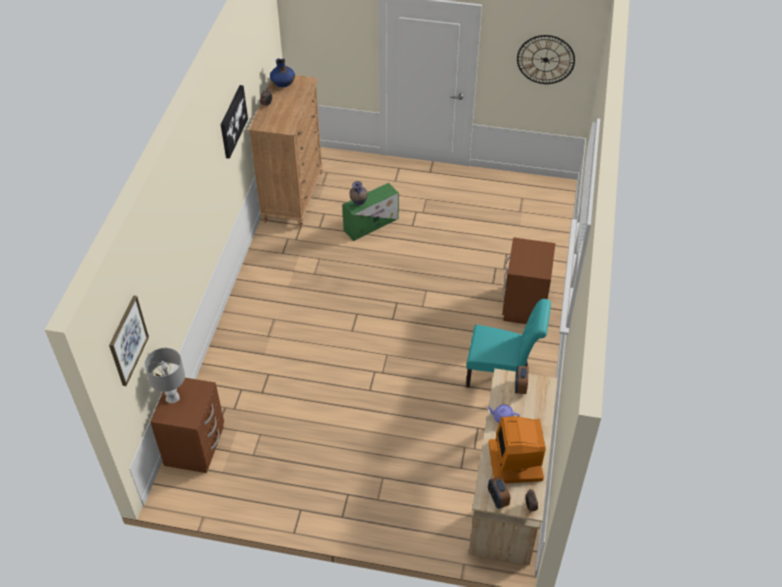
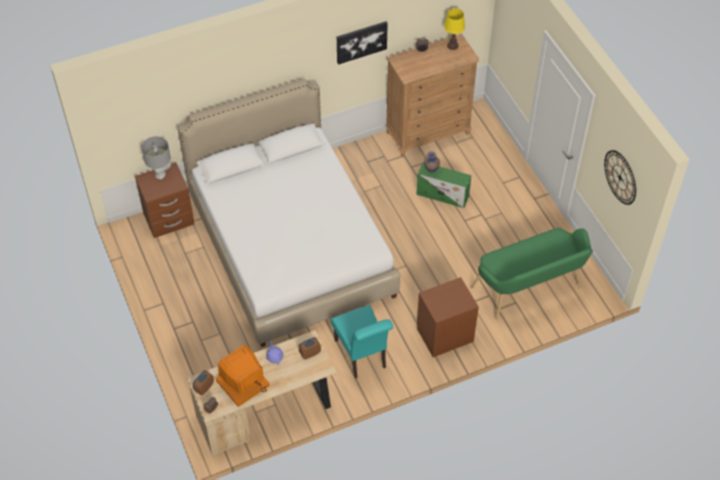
camera: 55 degrees right, 5 degrees up
picture [109,295,149,386] -> none
blue vase [270,58,295,87] -> yellow table lamp [444,8,465,50]
none -> white bed [177,78,400,347]
none -> green bench [471,228,593,320]

